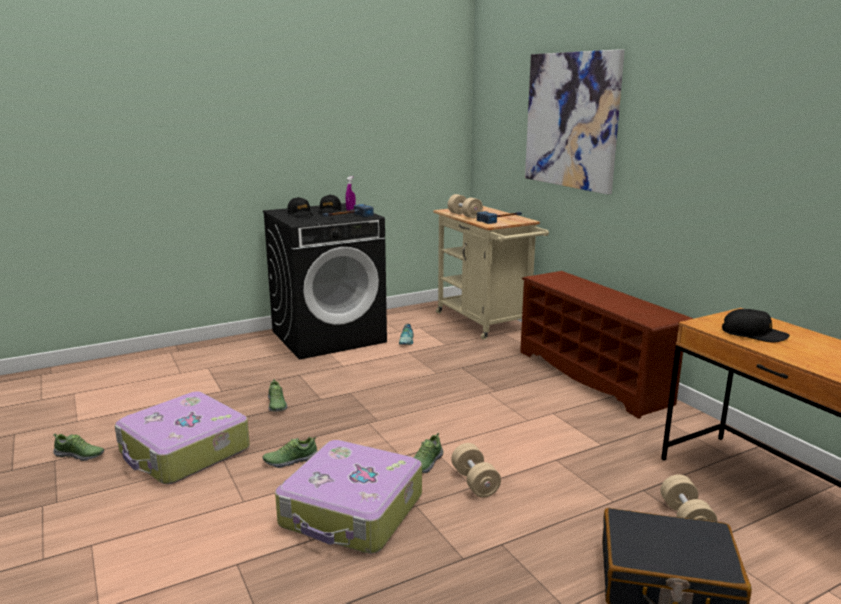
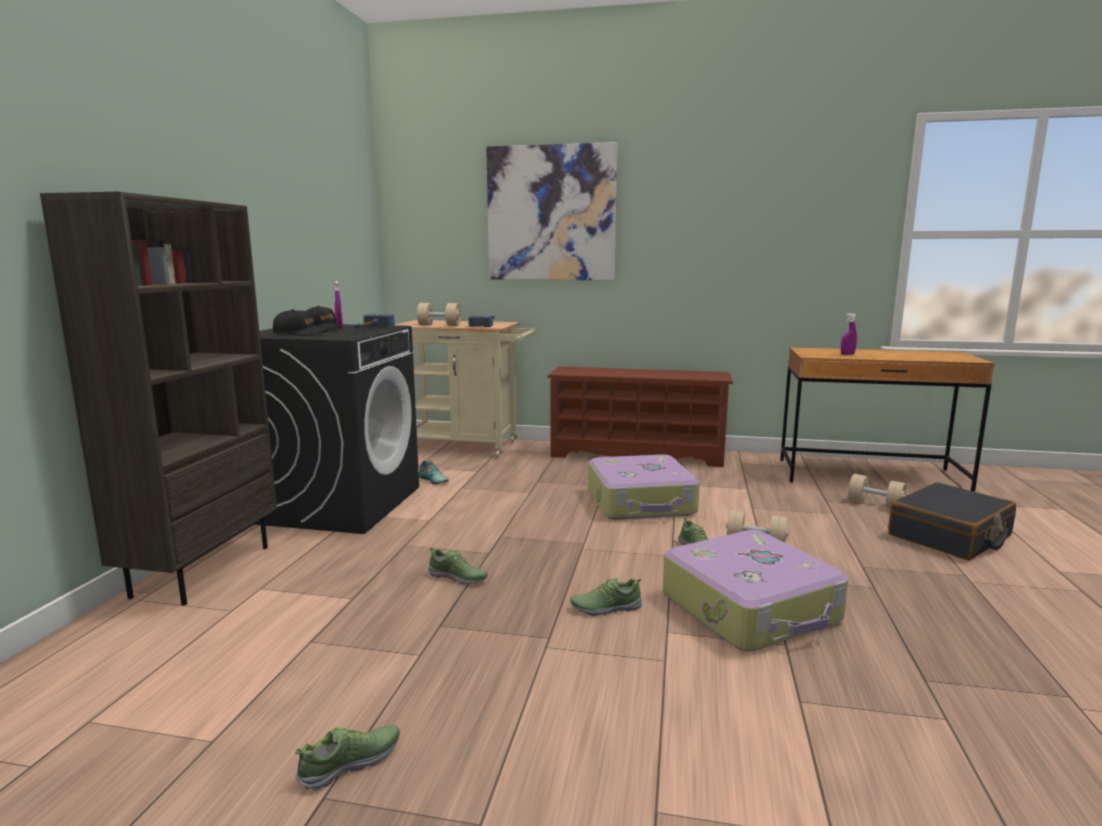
camera: 50 degrees left, 5 degrees down
suitcase [115,391,250,484] -> suitcase moved to [588,454,700,520]
shoe [263,437,317,468] -> shoe turned 60 degrees clockwise [570,578,642,616]
black cap [722,309,790,342] -> purple spray bottle [841,313,857,355]
none -> brown bookcase [40,192,277,605]

